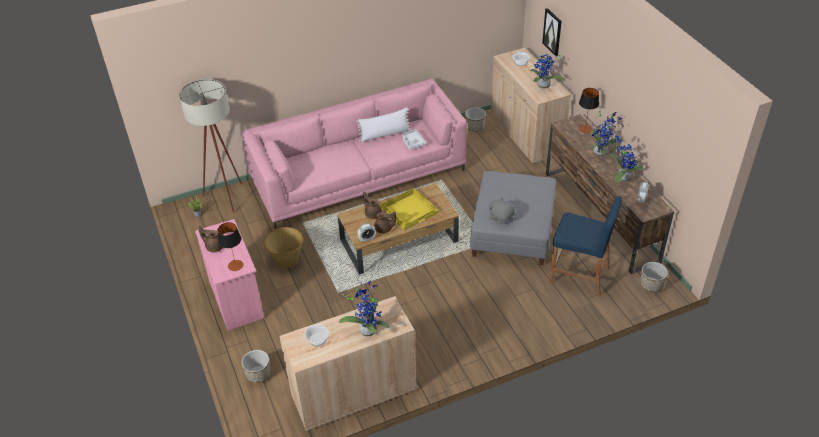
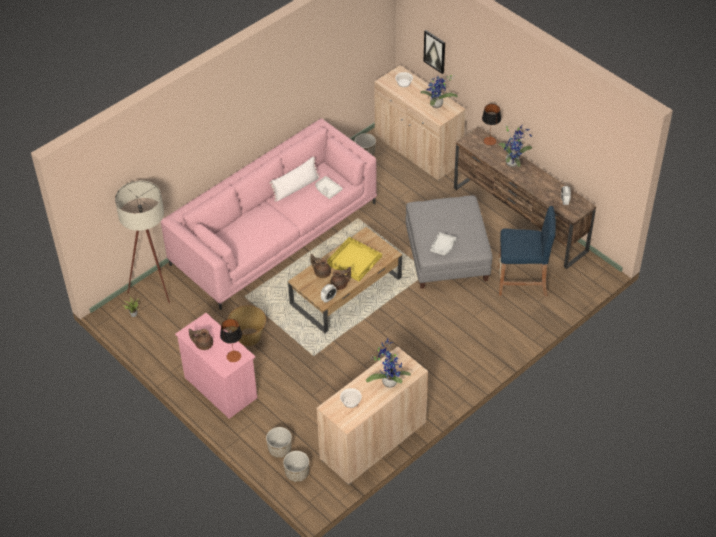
camera: 20 degrees left, 5 degrees up
grey plush toy [489,197,515,224] -> grey tray [430,232,457,255]
potted plant [610,135,643,183] -> none
planter [640,262,668,292] -> planter moved to [283,451,309,482]

